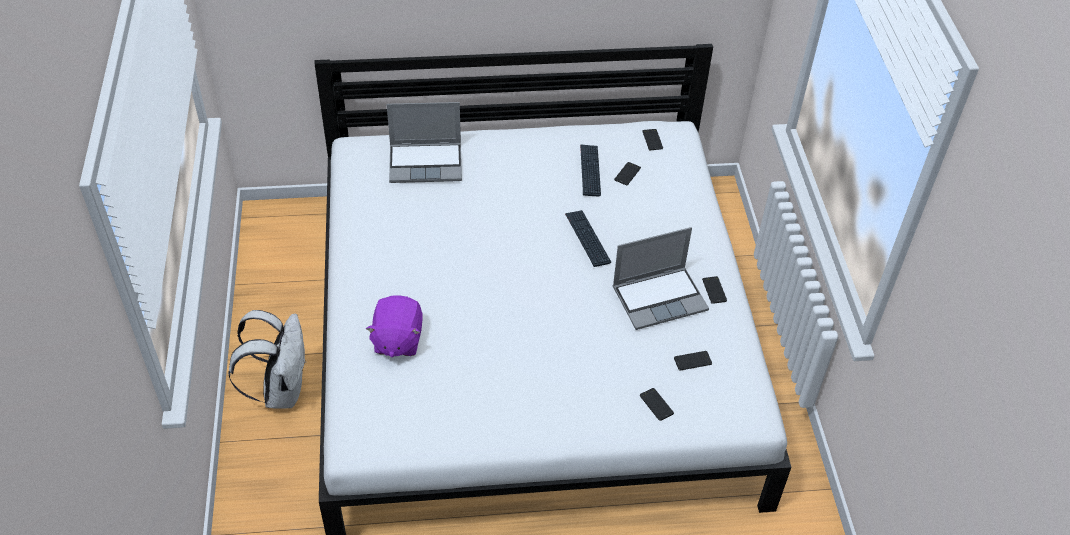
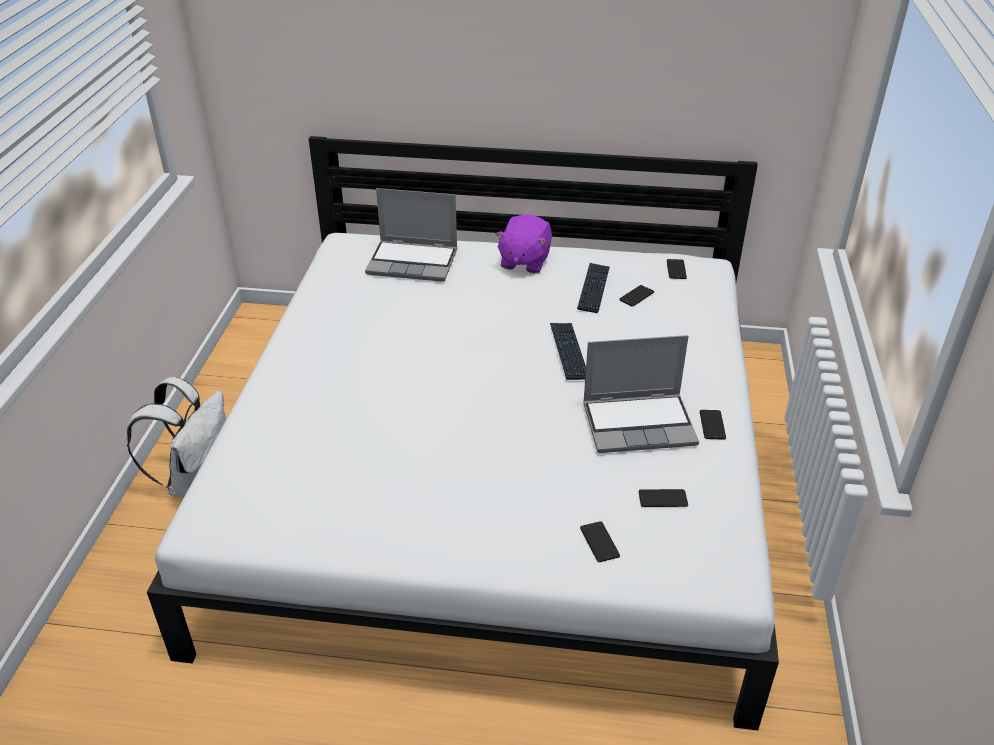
camera: 15 degrees right, 10 degrees down
purple plush toy [366,295,423,357] -> purple plush toy moved to [495,215,552,274]

